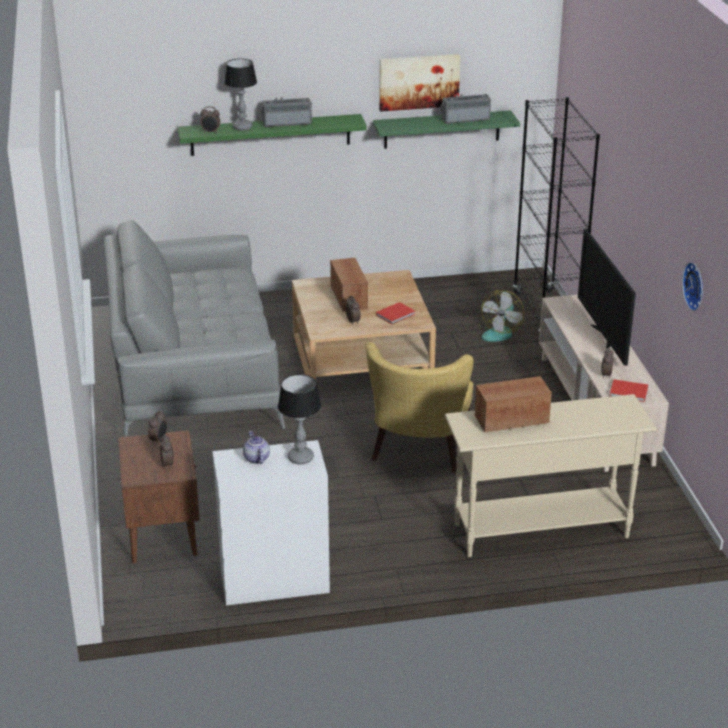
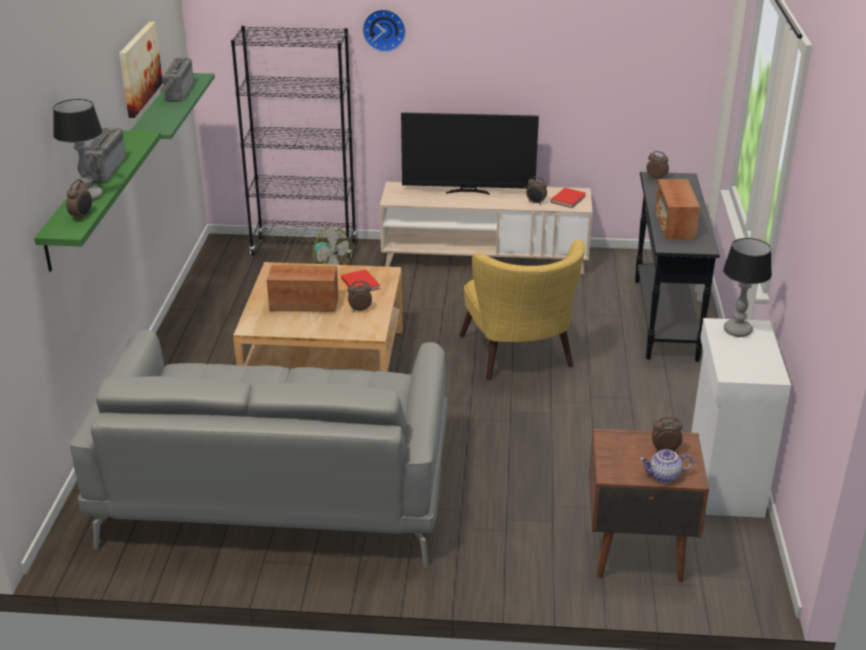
camera: 75 degrees left, 0 degrees up
alarm clock [148,411,167,445] -> alarm clock moved to [646,151,669,179]
teapot [243,431,270,464] -> teapot moved to [640,449,693,483]
yellow armchair [366,342,474,473] -> yellow armchair turned 45 degrees clockwise [460,239,585,380]
beige console table [445,394,657,557] -> black console table [635,172,720,362]
wall clock [682,262,703,311] -> wall clock moved to [363,9,406,52]

